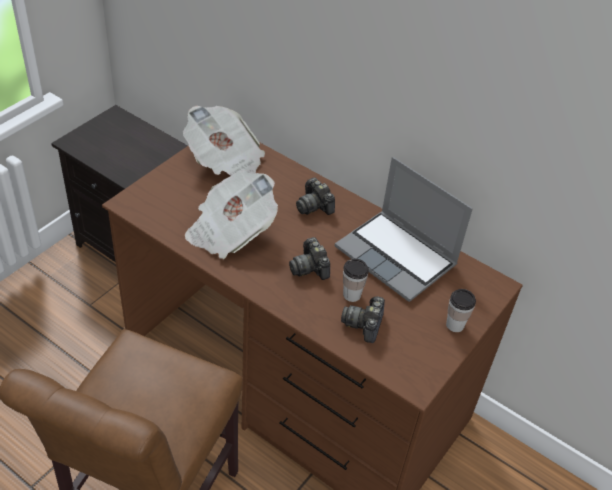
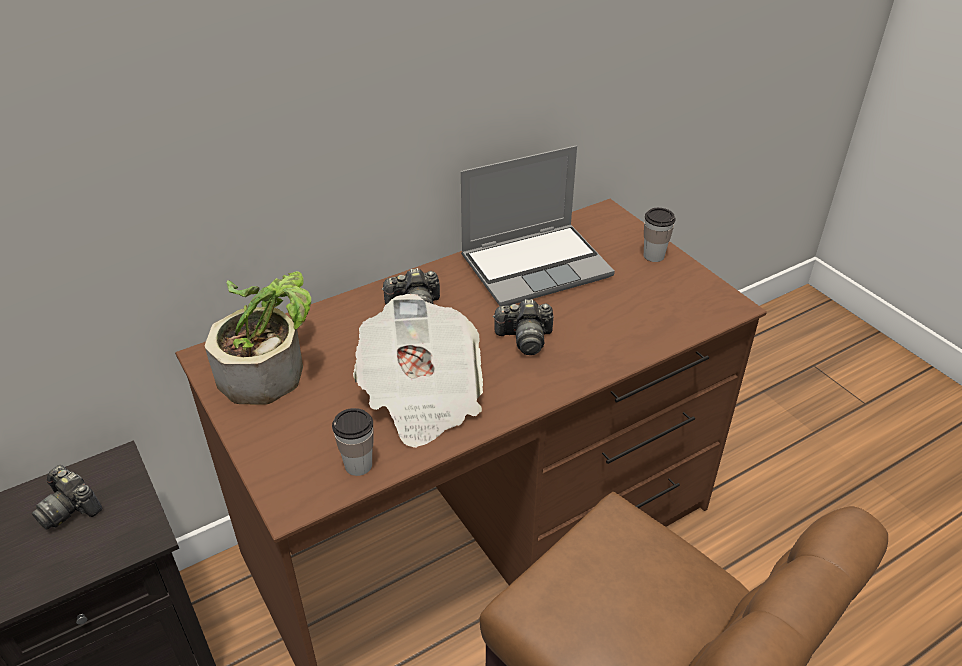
camera: 65 degrees left, 5 degrees down
newspaper [183,106,265,176] -> potted plant [205,271,311,405]
camera [341,296,385,343] -> camera moved to [32,465,102,529]
cup [343,258,369,302] -> cup moved to [332,408,373,476]

